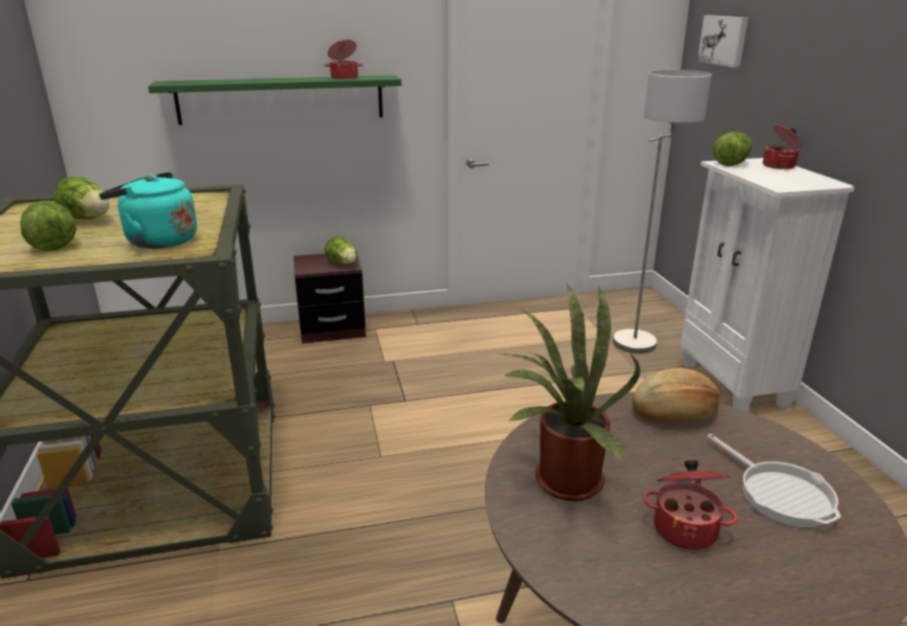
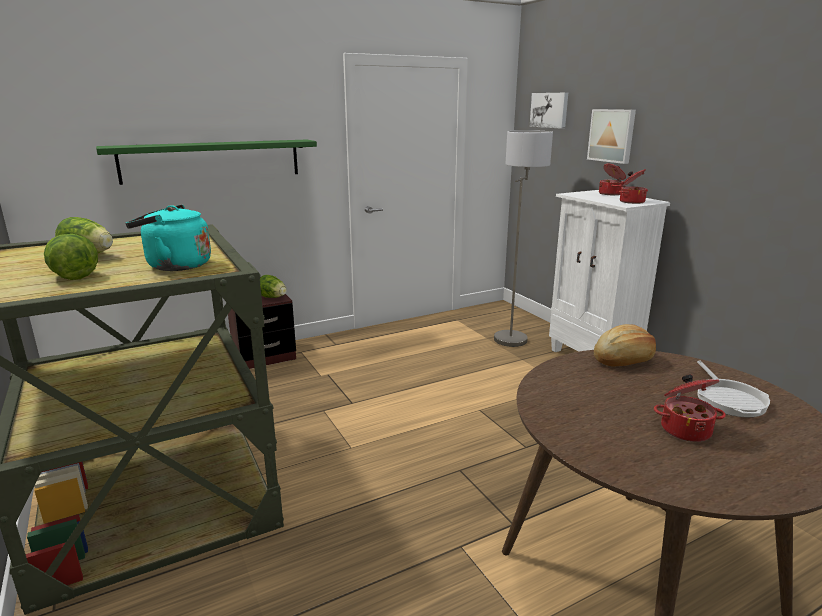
camera: 15 degrees left, 5 degrees down
cooking pot [324,39,363,79] -> cooking pot moved to [619,169,648,204]
potted plant [495,283,640,501] -> none
frying pan [707,434,841,527] -> frying pan turned 45 degrees clockwise [697,360,770,417]
lettuce [713,132,752,166] -> none
none -> picture [587,109,636,164]

